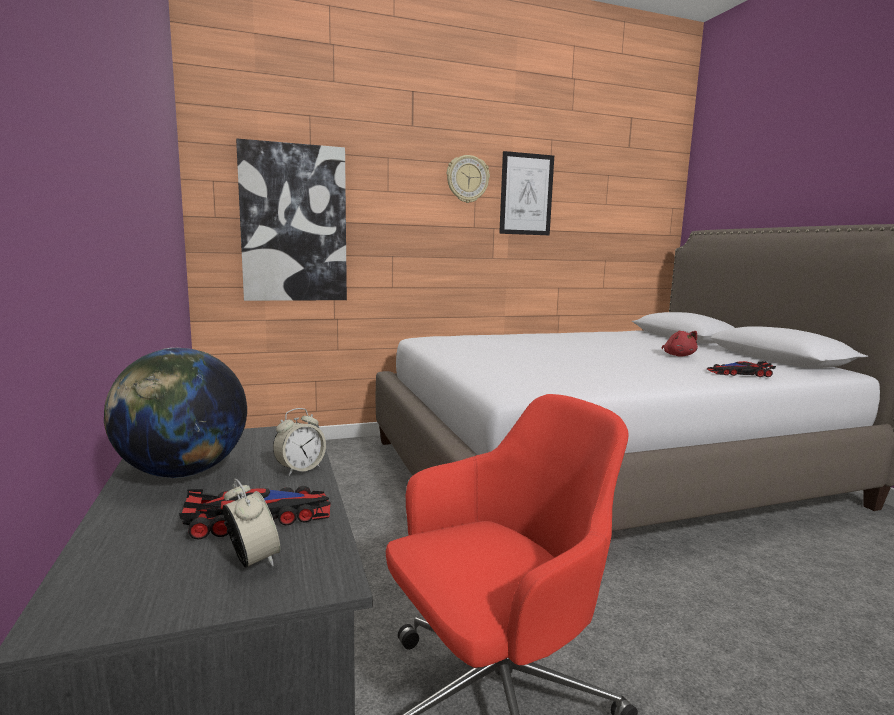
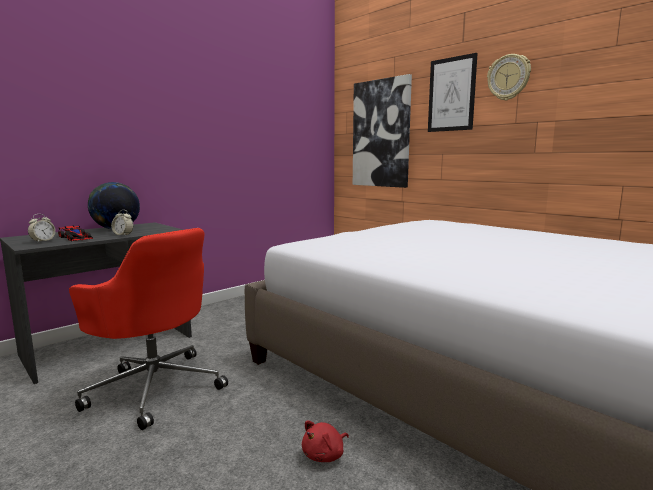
camera: 65 degrees right, 0 degrees up
picture [499,151,554,235] -> picture moved to [428,53,478,132]
red plush toy [661,330,698,357] -> red plush toy moved to [302,421,349,462]
toy car [707,361,776,377] -> none

